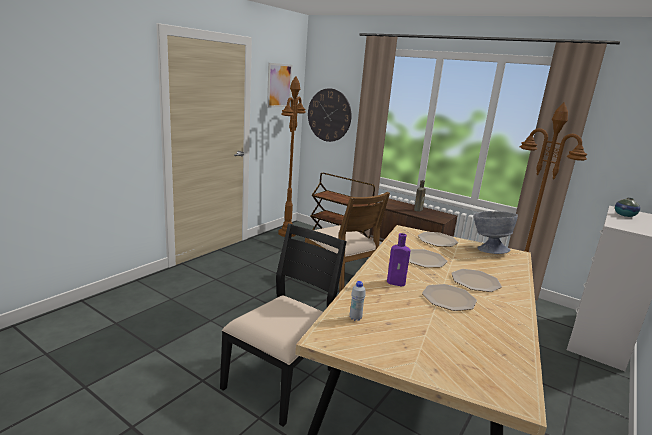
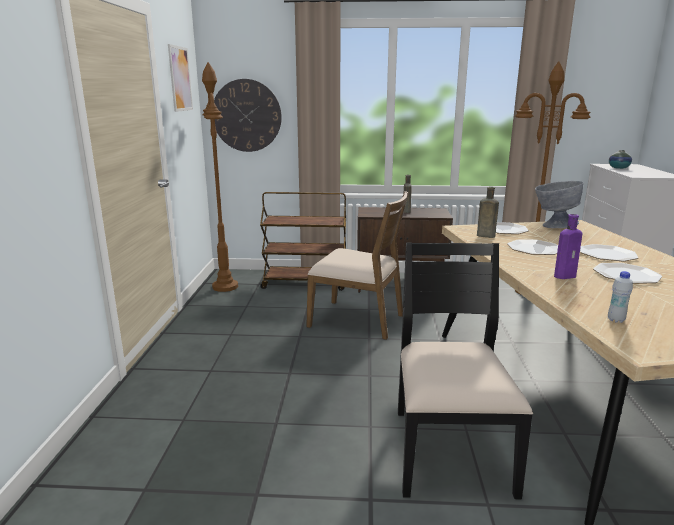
camera: 30 degrees left, 0 degrees up
none -> brown bottle [477,187,499,238]

